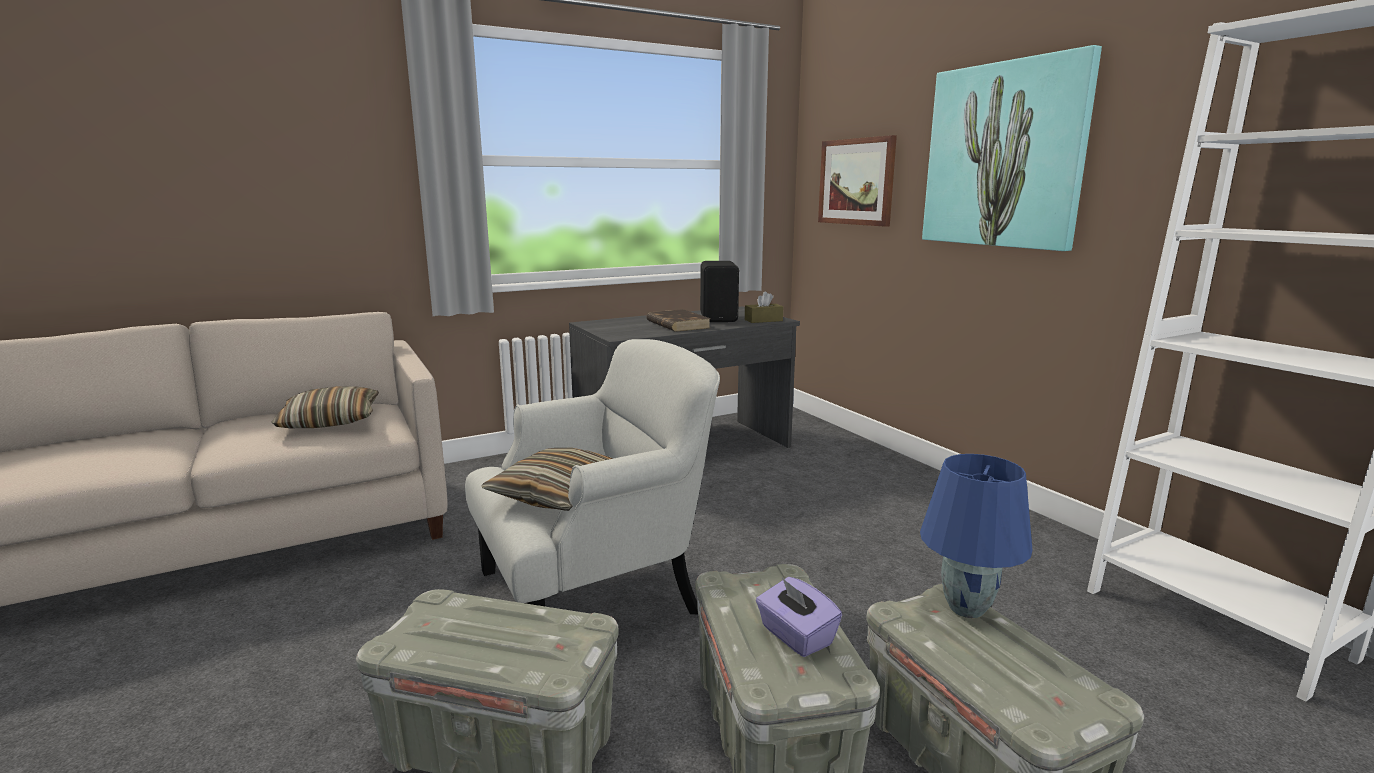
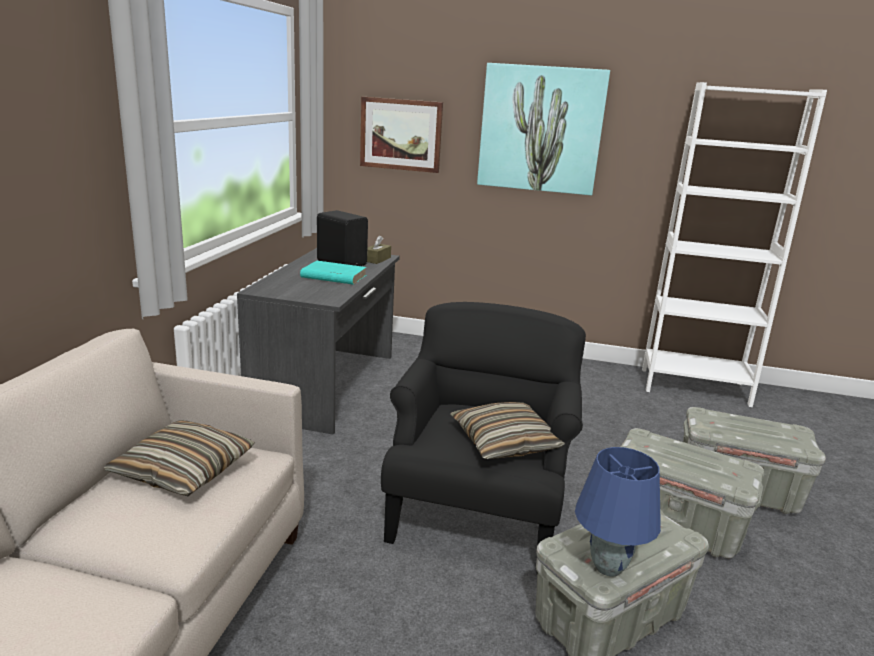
camera: 50 degrees left, 5 degrees up
white armchair [465,339,720,614] -> black armchair [381,302,586,544]
brown book [647,309,711,332] -> turquoise book [300,261,367,285]
purple tissue box [756,577,842,657] -> none
blue table lamp [920,454,1032,618] -> blue table lamp moved to [575,447,661,577]

